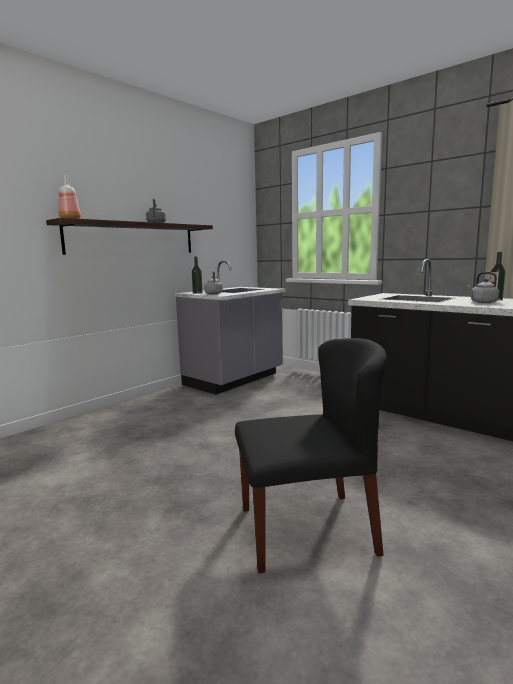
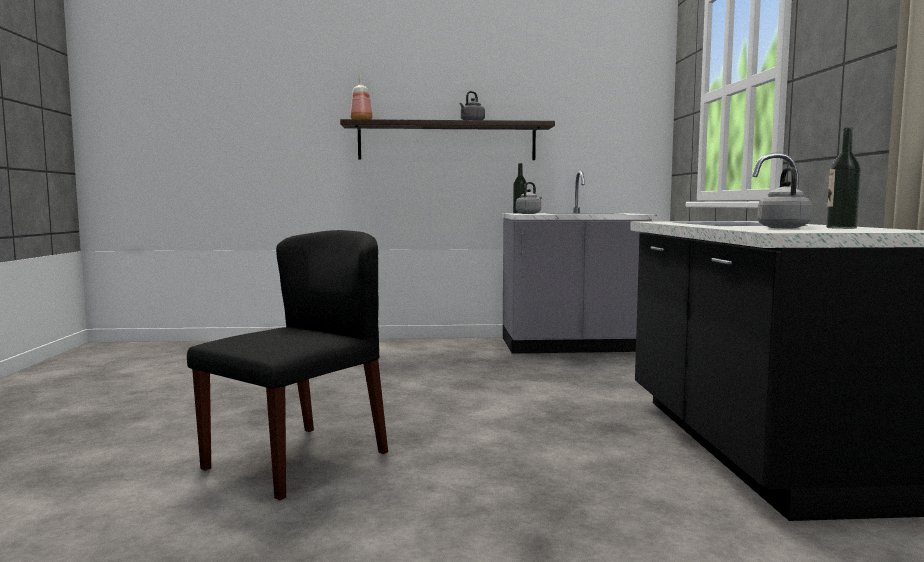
camera: 45 degrees right, 5 degrees down
black chair [235,338,387,573] -> black chair turned 90 degrees counterclockwise [187,230,388,500]

